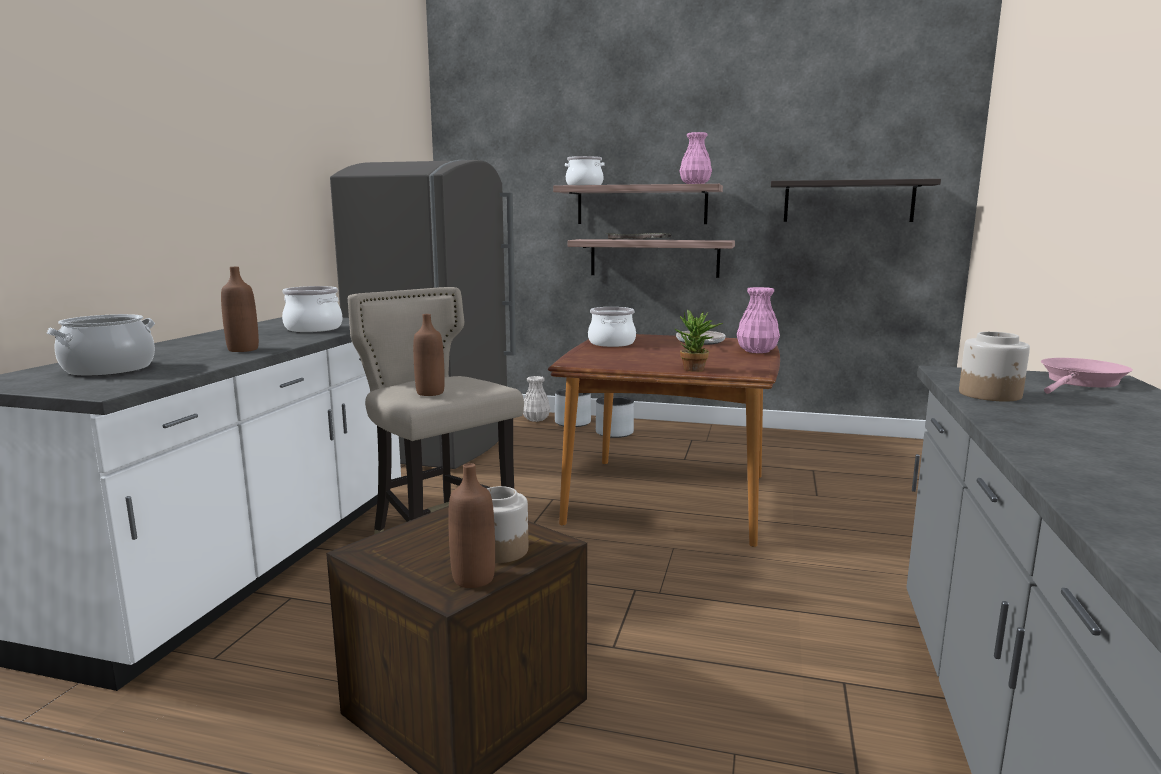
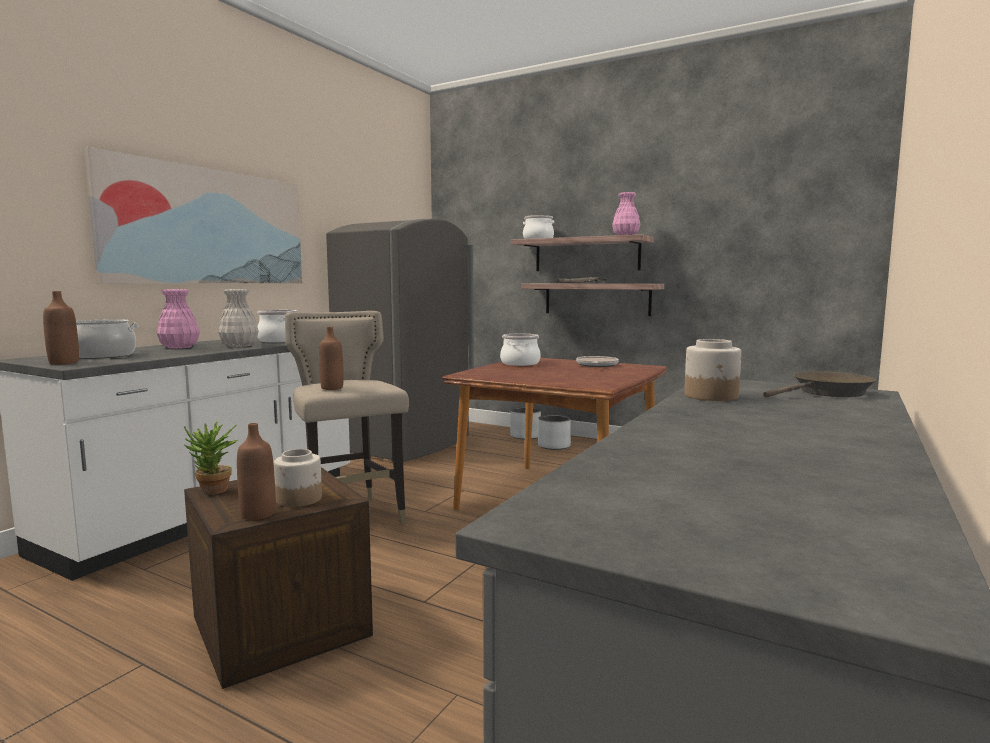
camera: 15 degrees right, 5 degrees down
brown bottle [221,267,259,352] -> brown bottle moved to [43,291,79,364]
white vase [523,376,550,422] -> white vase moved to [218,289,259,347]
potted plant [674,310,723,372] -> potted plant moved to [184,421,238,495]
pink vase [737,287,780,353] -> pink vase moved to [157,289,200,349]
shelf [771,179,941,222] -> none
pink frying pan [1041,358,1133,394] -> brown frying pan [763,371,877,398]
none -> picture [84,147,302,283]

